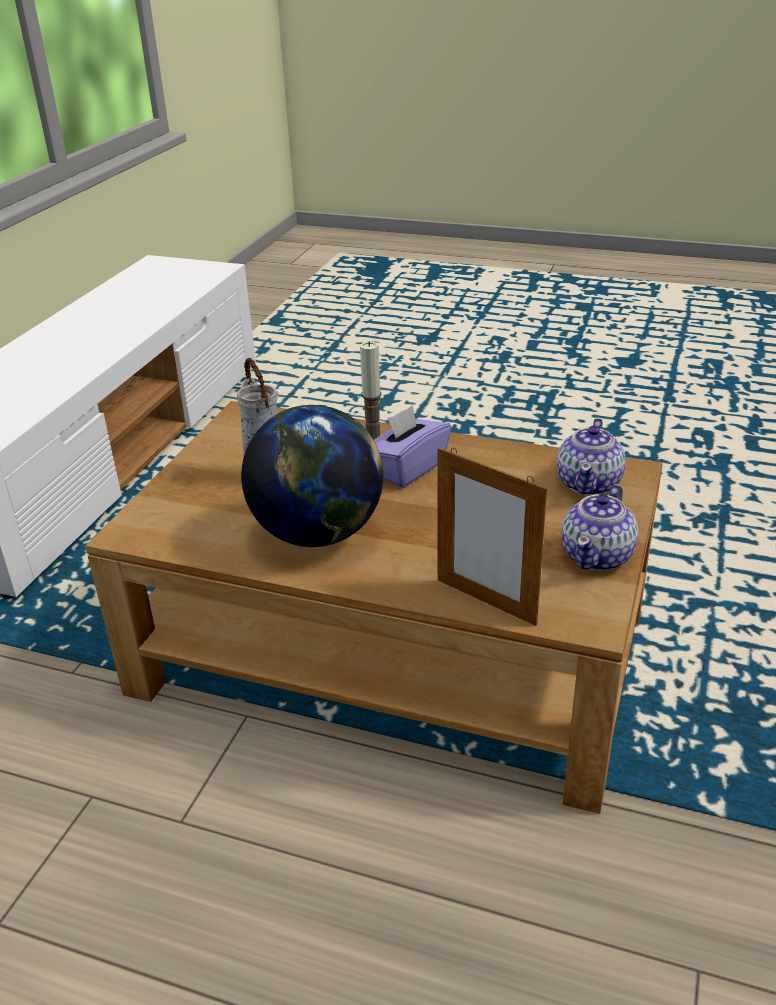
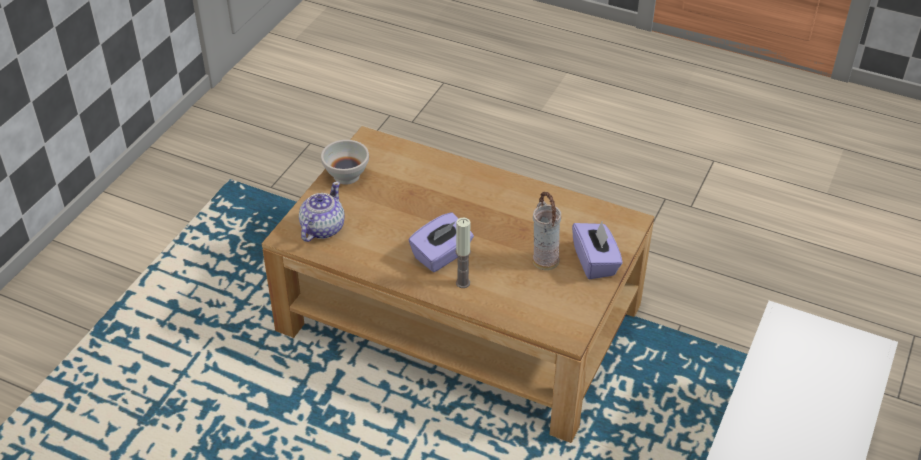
camera: 175 degrees left, 10 degrees up
globe [241,405,383,547] -> none
picture frame [437,448,547,626] -> none
teapot [561,484,639,571] -> white bowl [321,140,369,185]
none -> purple tissue box [572,222,623,280]

